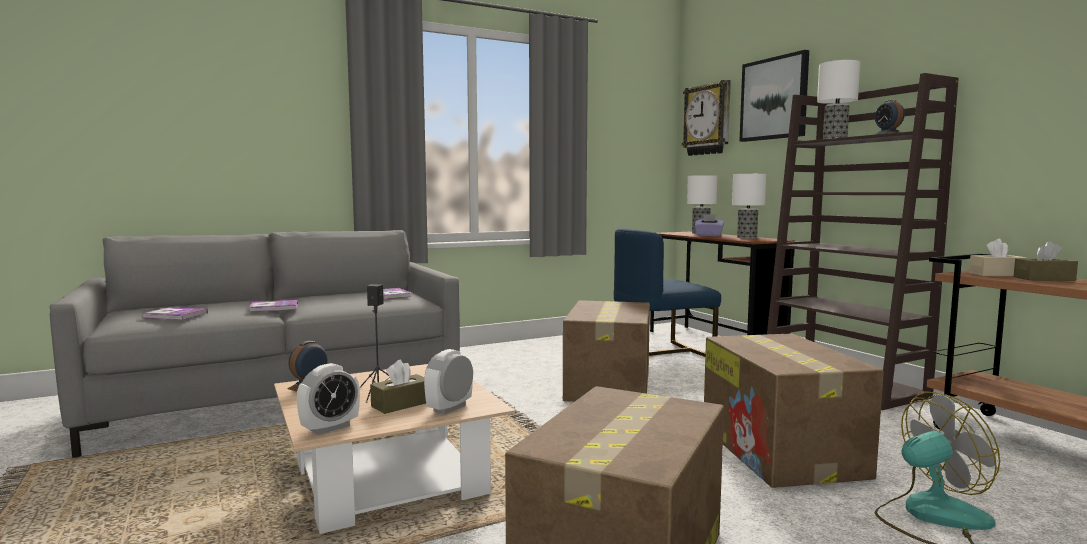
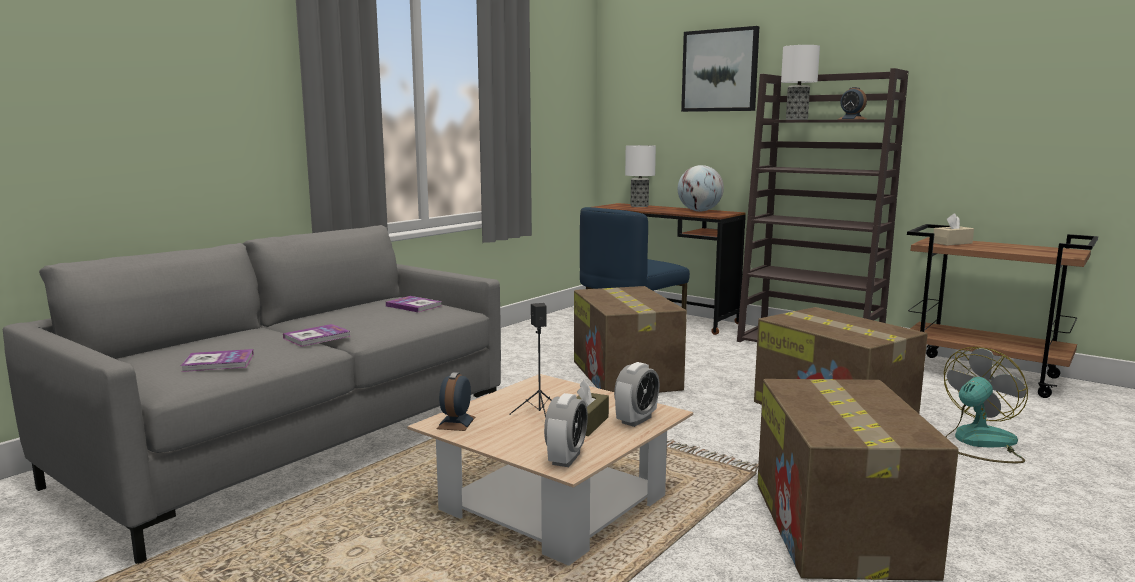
camera: 25 degrees left, 5 degrees up
alarm clock [424,349,473,414] -> alarm clock turned 150 degrees counterclockwise [614,362,660,427]
wall clock [682,80,731,156] -> none
purple tissue box [695,214,724,236] -> none
table lamp [732,174,766,239] -> globe [678,165,724,211]
brown tissue box [1014,241,1078,281] -> none

